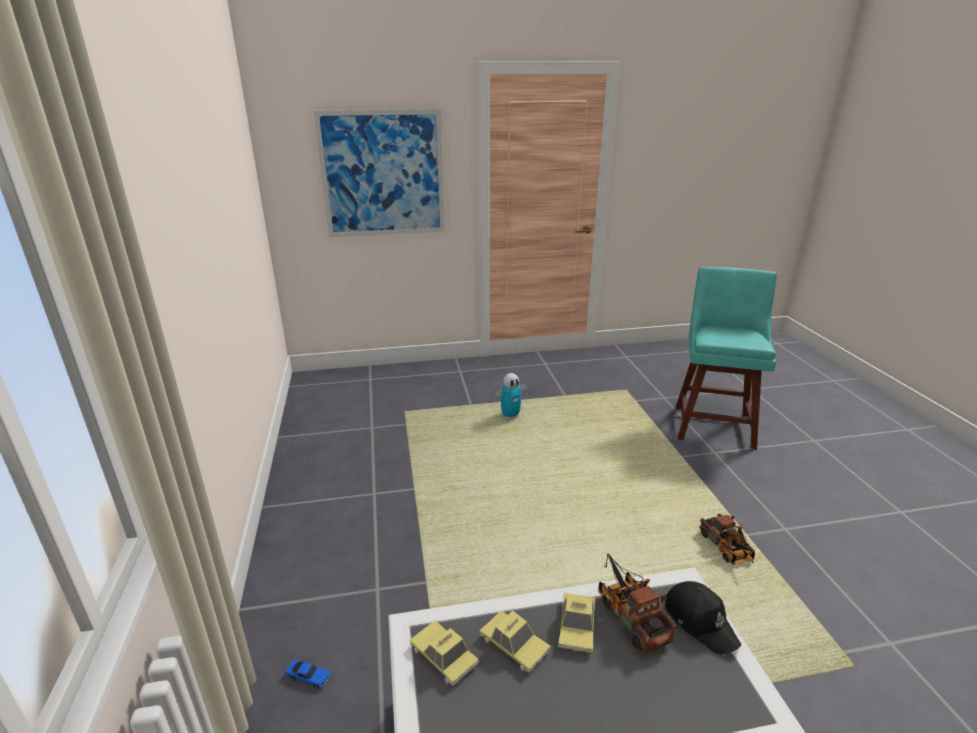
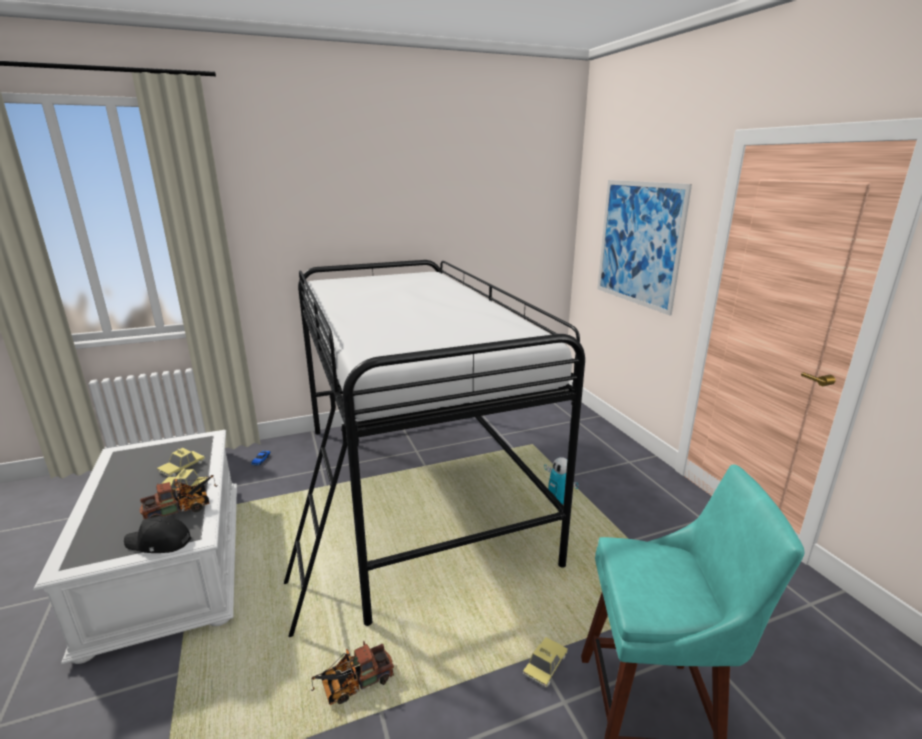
camera: 80 degrees right, 5 degrees down
toy car [410,620,479,686] -> toy car moved to [523,637,568,688]
black cap [665,581,741,654] -> black cap turned 45 degrees clockwise [124,516,191,553]
none -> black bed [284,260,585,637]

